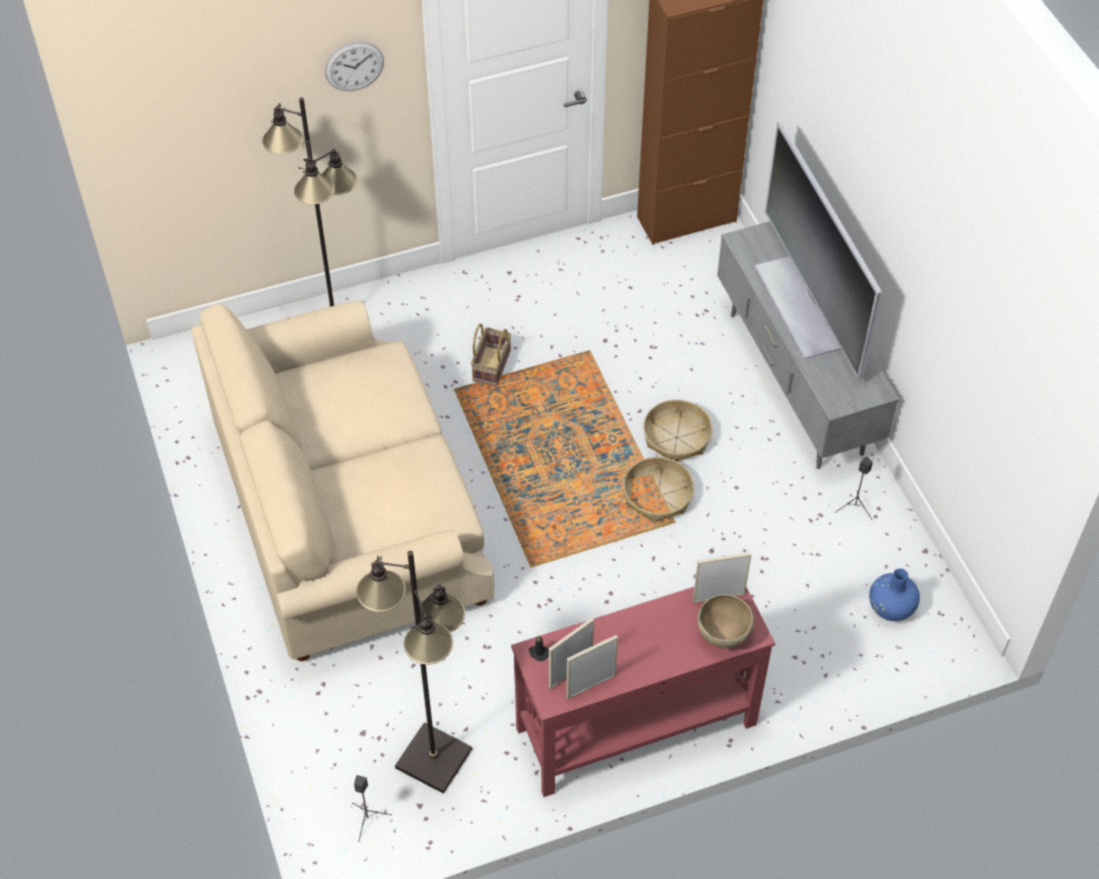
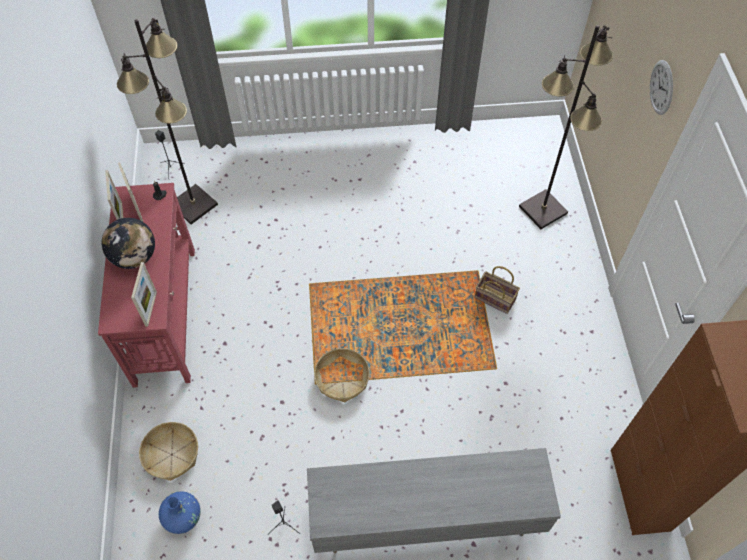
camera: 105 degrees right, 5 degrees up
beige sofa [191,300,494,661] -> none
basket [643,399,713,461] -> basket moved to [139,422,198,481]
brown bowl [697,594,754,649] -> none
television [755,122,882,380] -> none
none -> globe [102,218,155,269]

